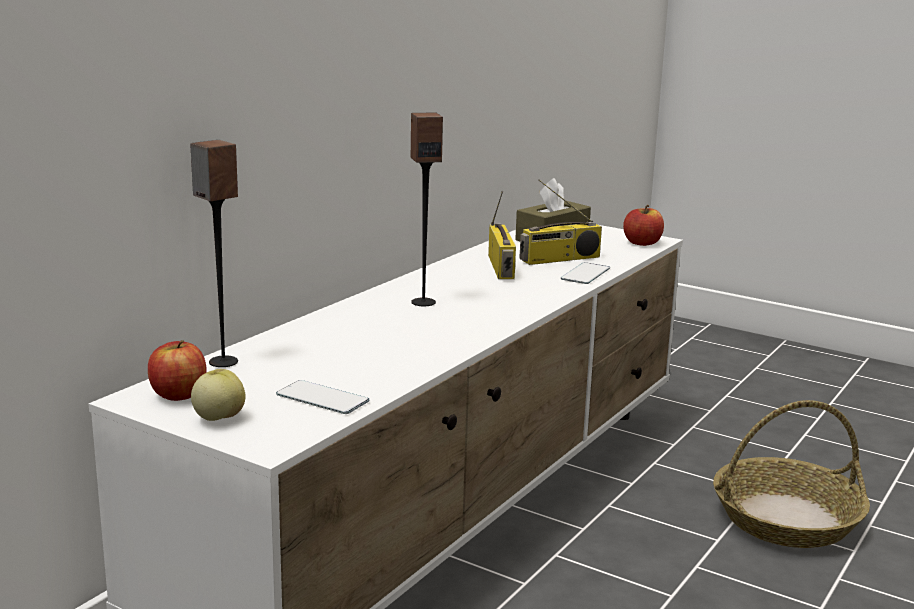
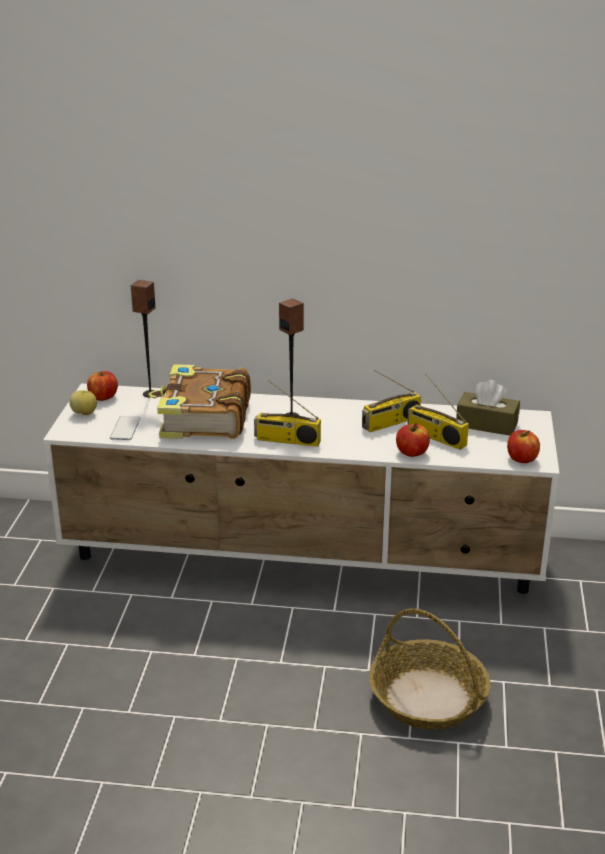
camera: 65 degrees right, 10 degrees up
phone [561,262,610,284] -> apple [396,423,430,457]
none -> book [148,364,251,439]
none -> radio [254,380,321,447]

